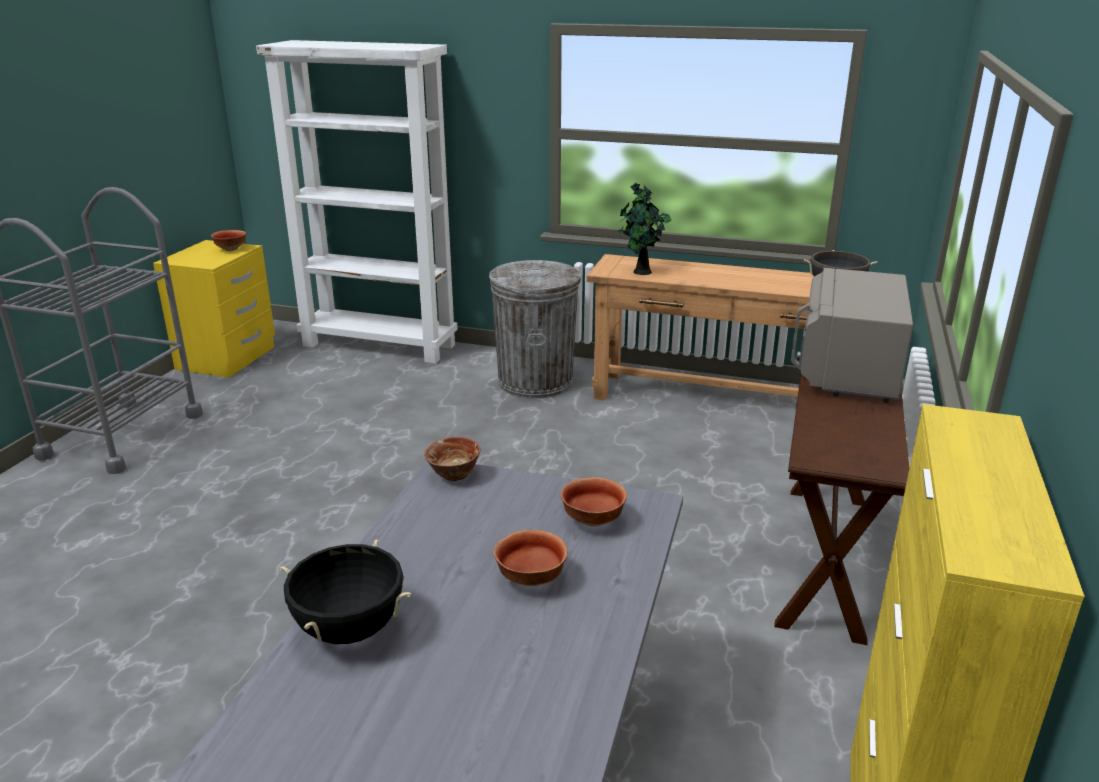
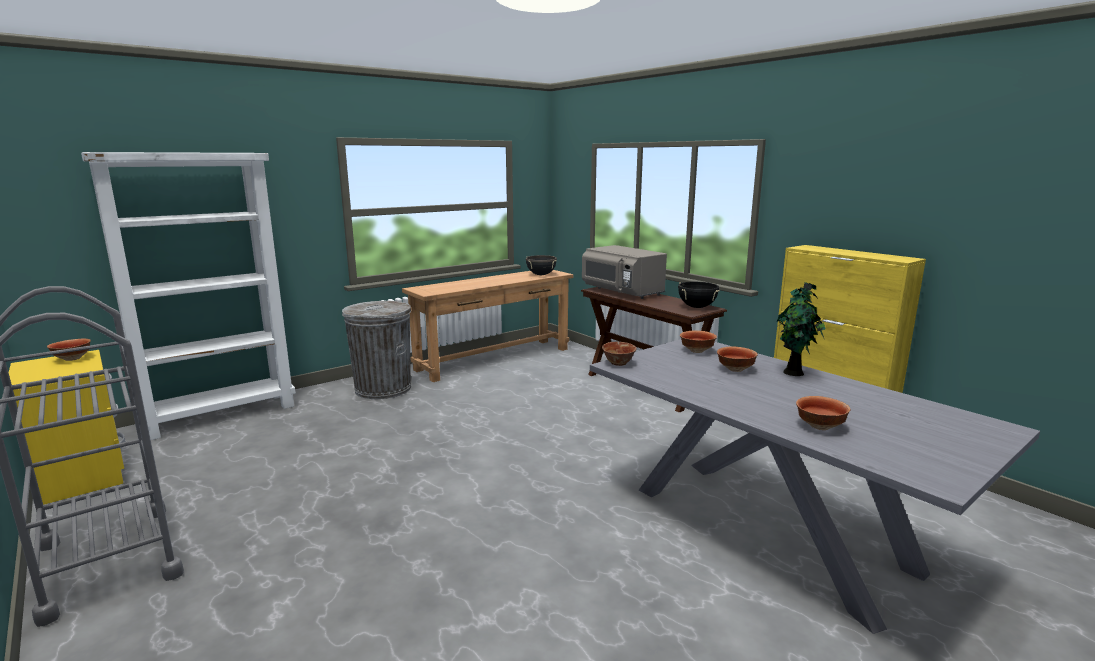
camera: 55 degrees left, 10 degrees down
black cooking pot [280,539,411,644] -> black cooking pot moved to [678,282,719,308]
potted plant [618,183,672,275] -> potted plant moved to [777,282,825,376]
none -> bowl [796,396,851,430]

